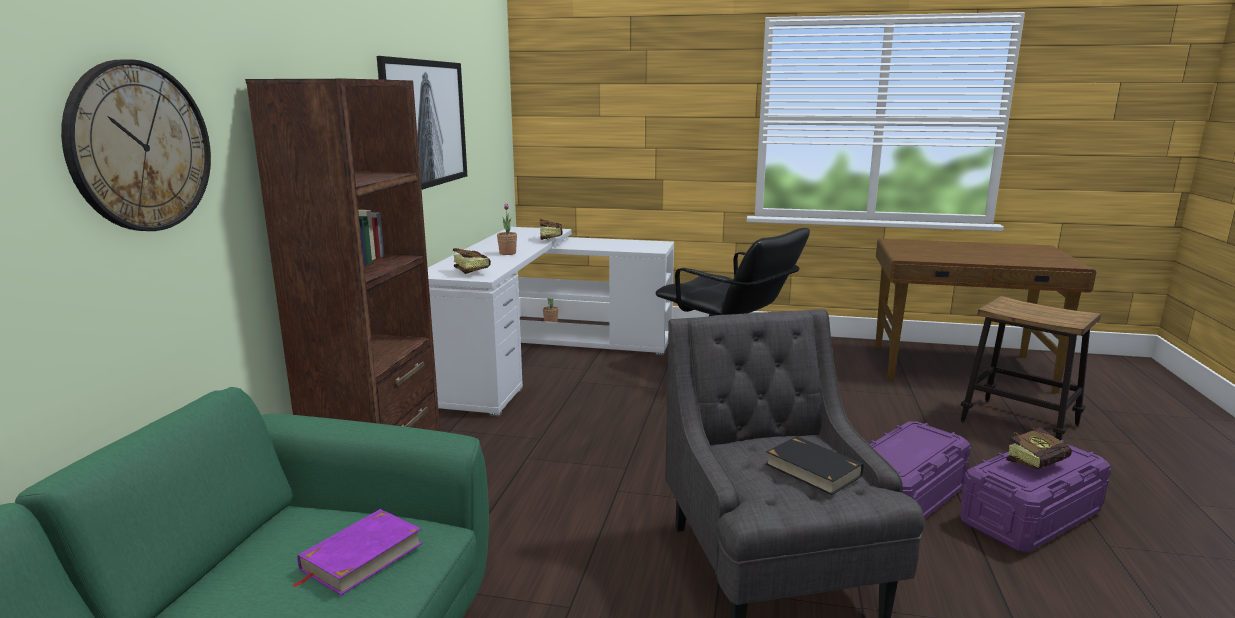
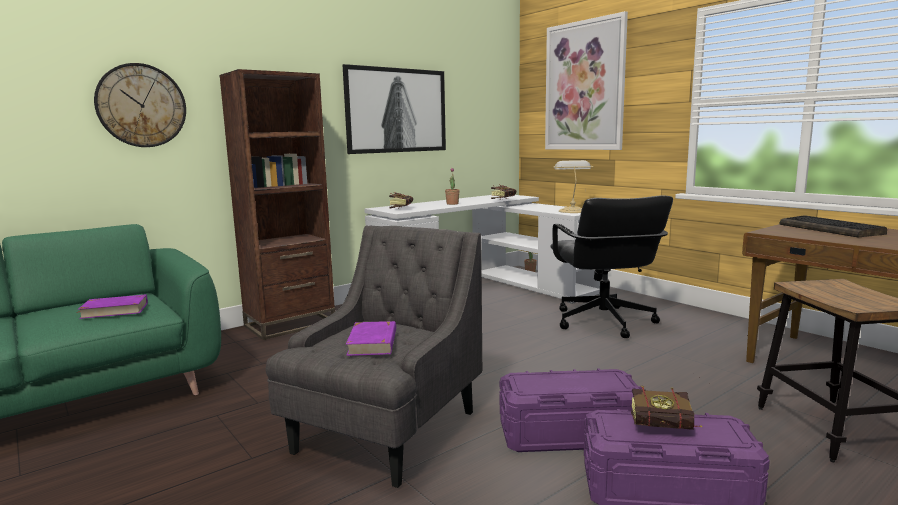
camera: 40 degrees right, 5 degrees down
black book [766,436,863,495] -> purple book [346,321,396,356]
none -> picture [545,11,628,150]
none -> table lamp [553,160,594,213]
none -> keyboard [779,215,887,237]

